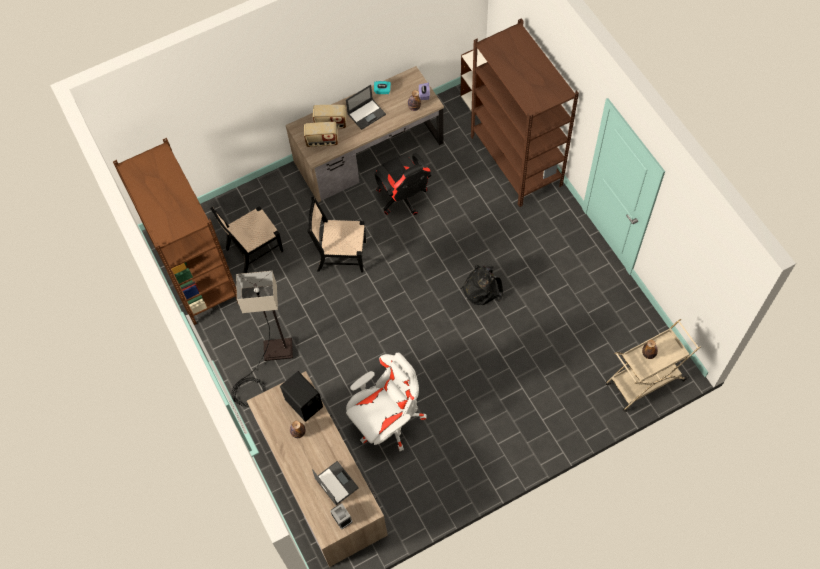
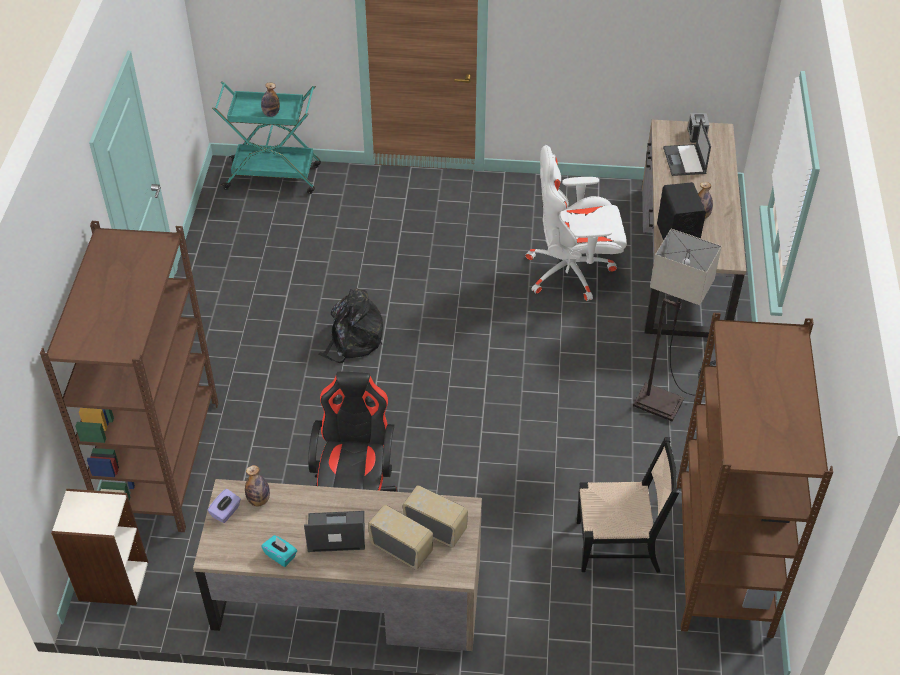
camera: 150 degrees left, 15 degrees down
chair [308,197,366,272] -> none
beige cart [605,319,701,412] -> turquoise cart [212,82,321,194]

